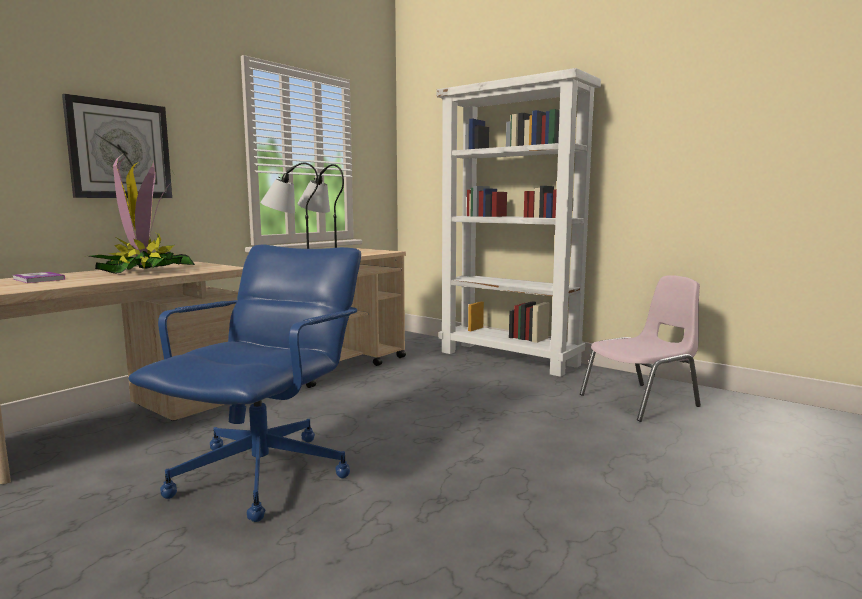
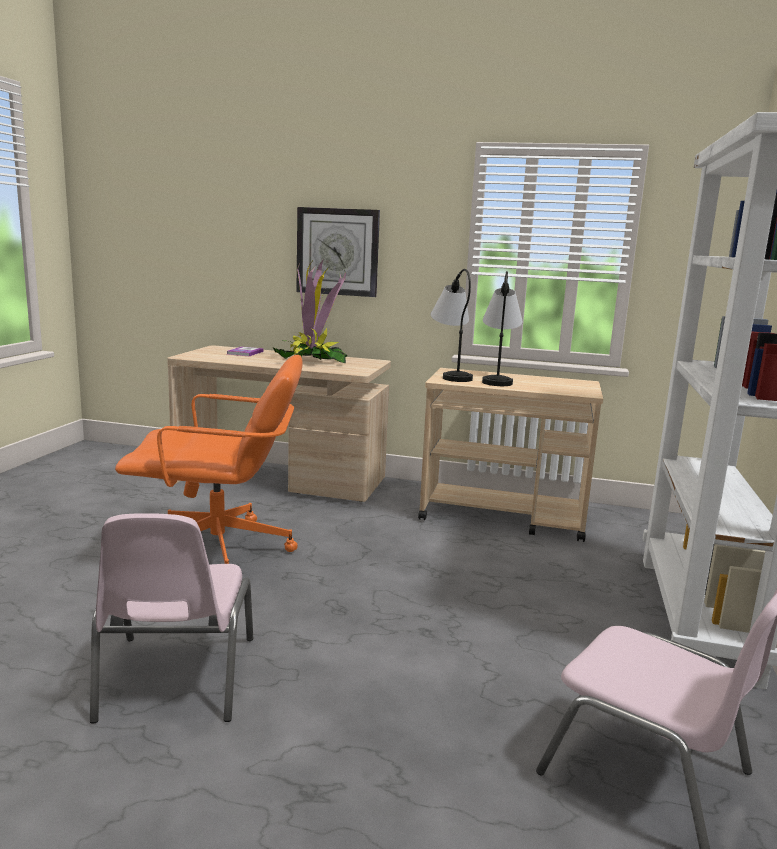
camera: 65 degrees right, 5 degrees up
blue office chair [128,245,361,522] -> orange office chair [115,355,303,564]
none -> pink chair [90,513,253,724]

